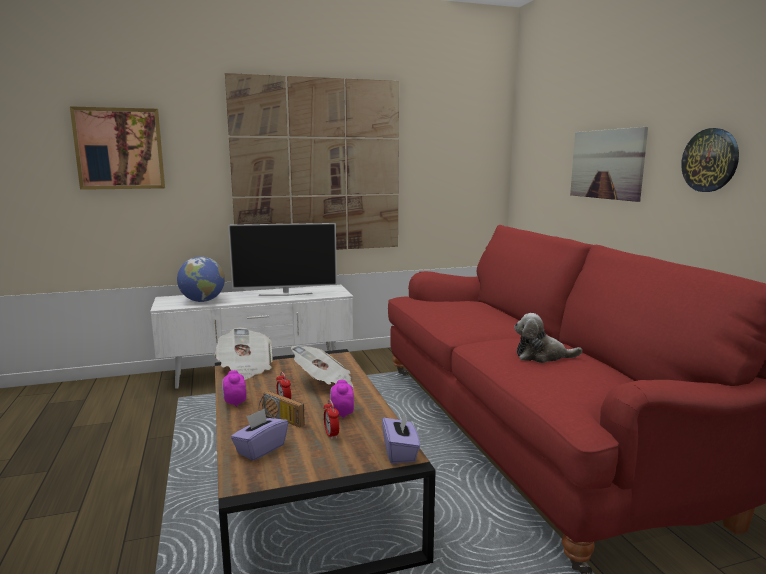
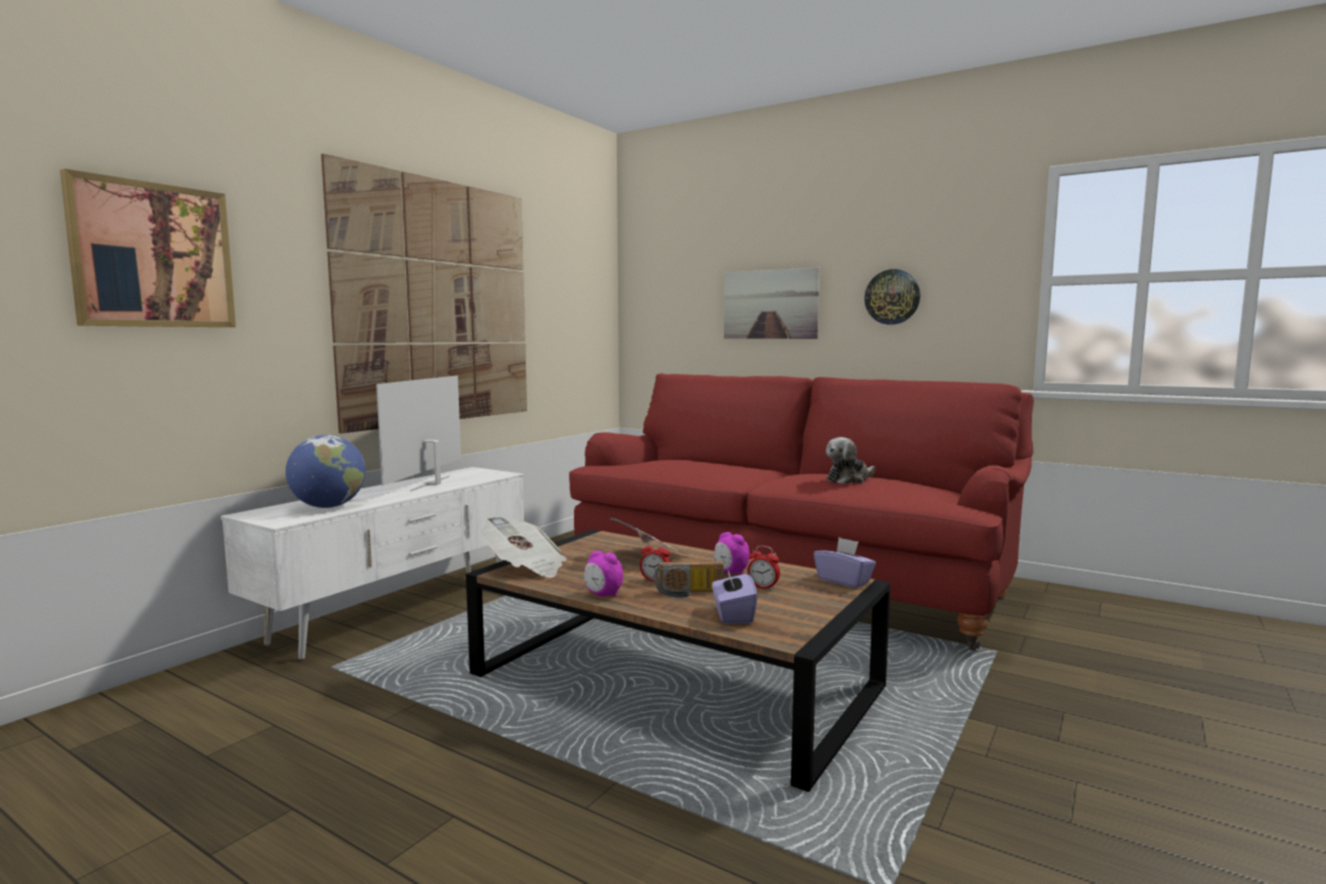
camera: 40 degrees left, 5 degrees down
television [228,223,337,296] -> television turned 150 degrees clockwise [376,376,461,492]

